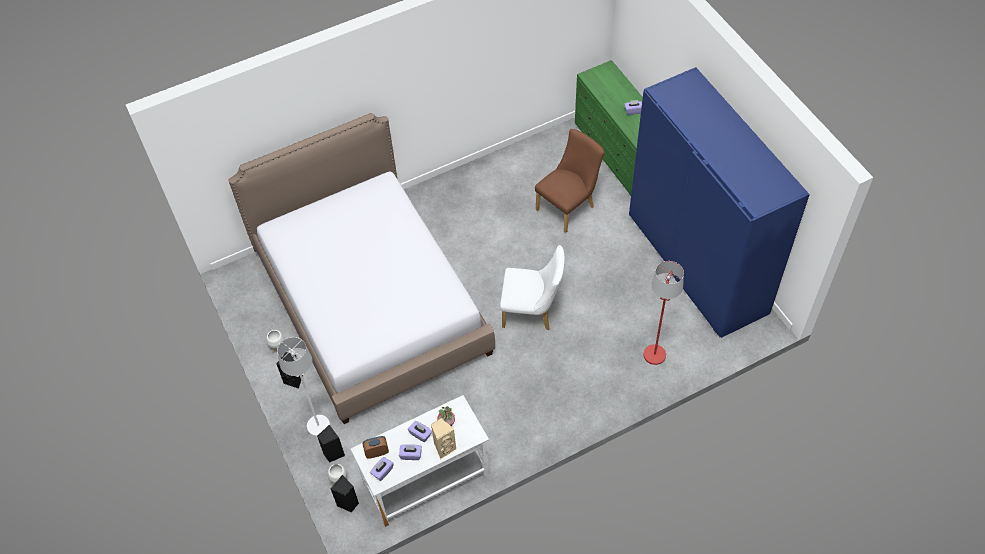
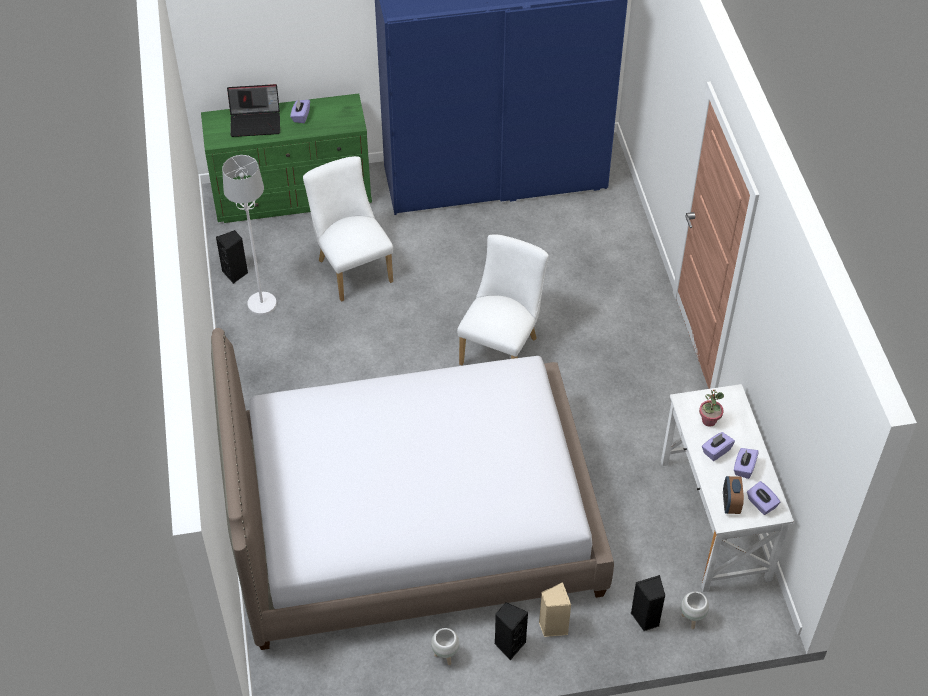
camera: 75 degrees left, 5 degrees down
white floor lamp [277,337,330,436] -> white floor lamp moved to [222,155,277,315]
black speaker [331,475,359,513] -> black speaker moved to [216,230,248,284]
beige speaker [431,418,457,459] -> beige speaker moved to [539,582,571,637]
brown chair [535,129,604,233] -> white chair [303,156,393,302]
red floor lamp [644,261,684,365] -> none
none -> laptop [227,84,280,137]

